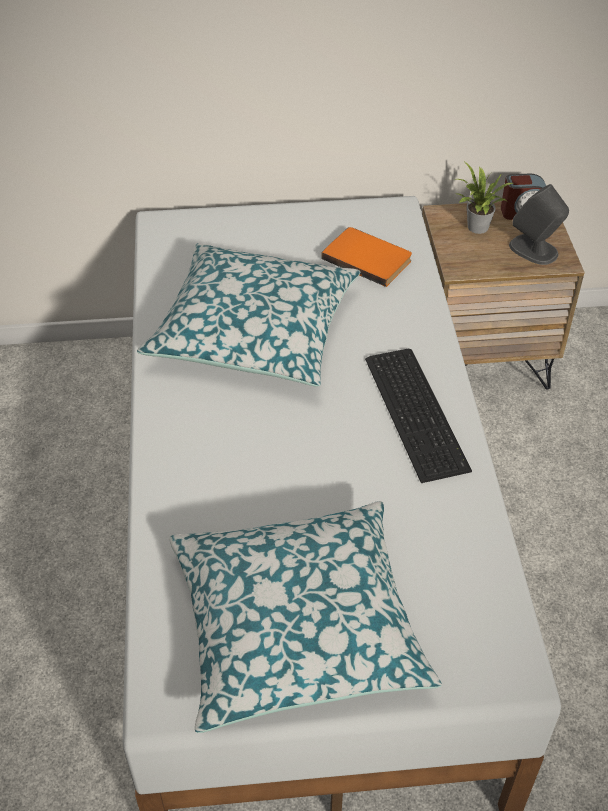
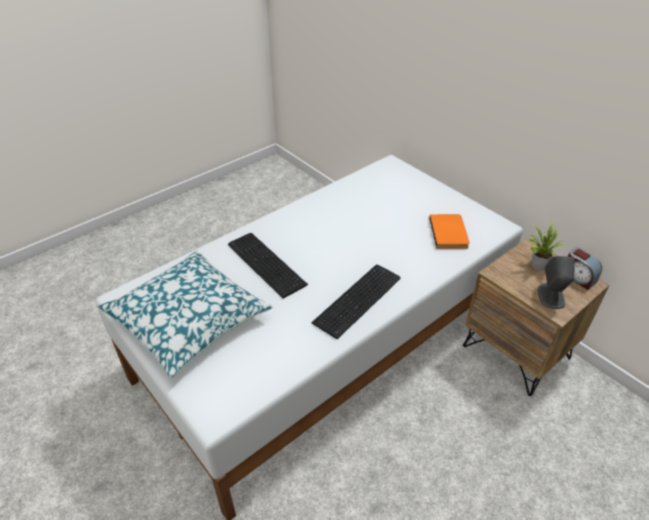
camera: 55 degrees right, 5 degrees down
pillow [137,243,360,387] -> none
none -> keyboard [228,233,308,299]

